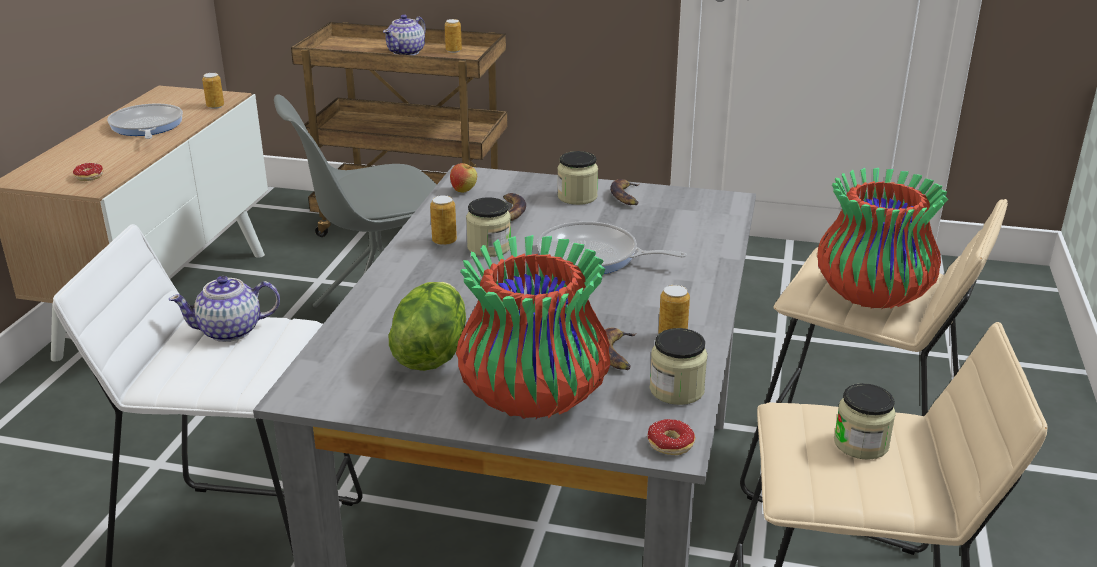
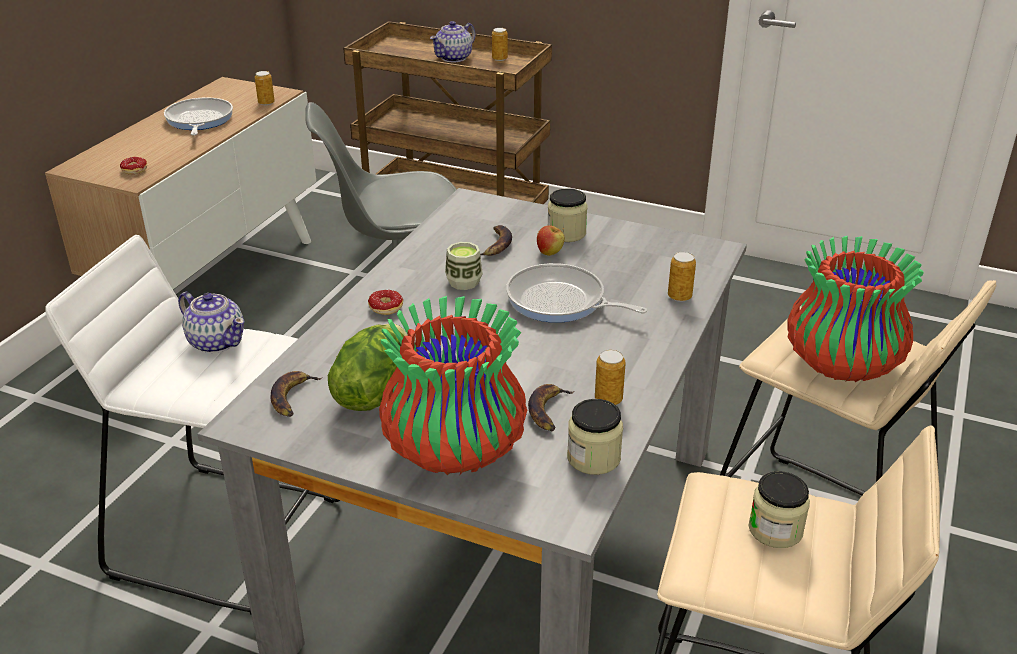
camera: 10 degrees right, 5 degrees up
teapot [169,276,280,342] -> teapot turned 135 degrees counterclockwise [178,292,245,353]
can [430,195,457,246] -> can moved to [668,252,696,302]
apple [450,163,477,193] -> apple moved to [537,225,565,256]
jar [466,197,511,257] -> cup [445,242,483,290]
banana [610,179,640,205] -> banana moved to [270,371,323,417]
donut [648,419,695,457] -> donut moved to [368,290,403,315]

